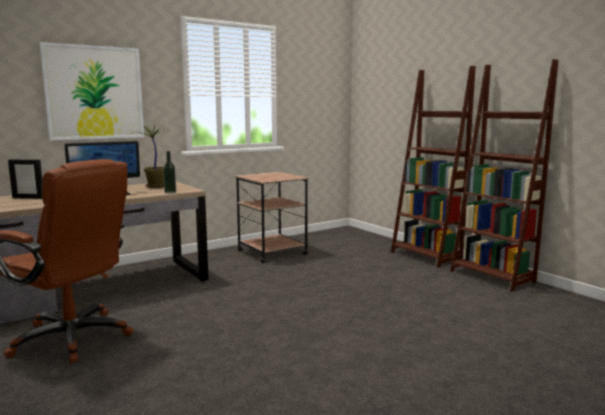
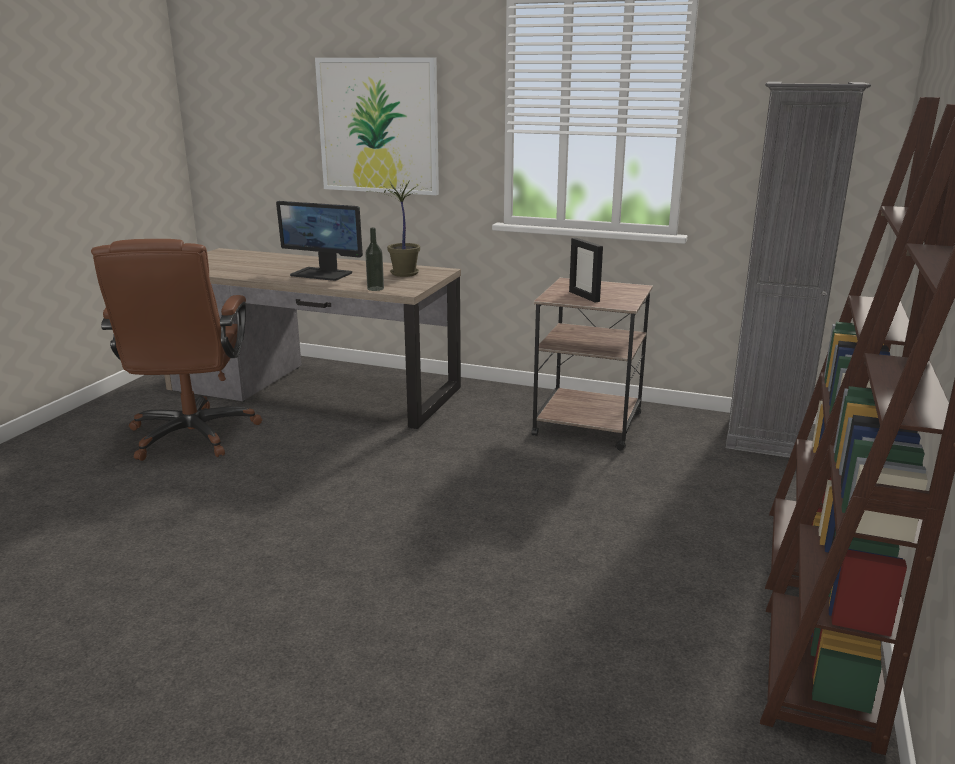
camera: 55 degrees right, 10 degrees up
picture frame [8,159,42,199] -> picture frame moved to [569,238,603,302]
none -> grey cabinet [726,82,871,458]

